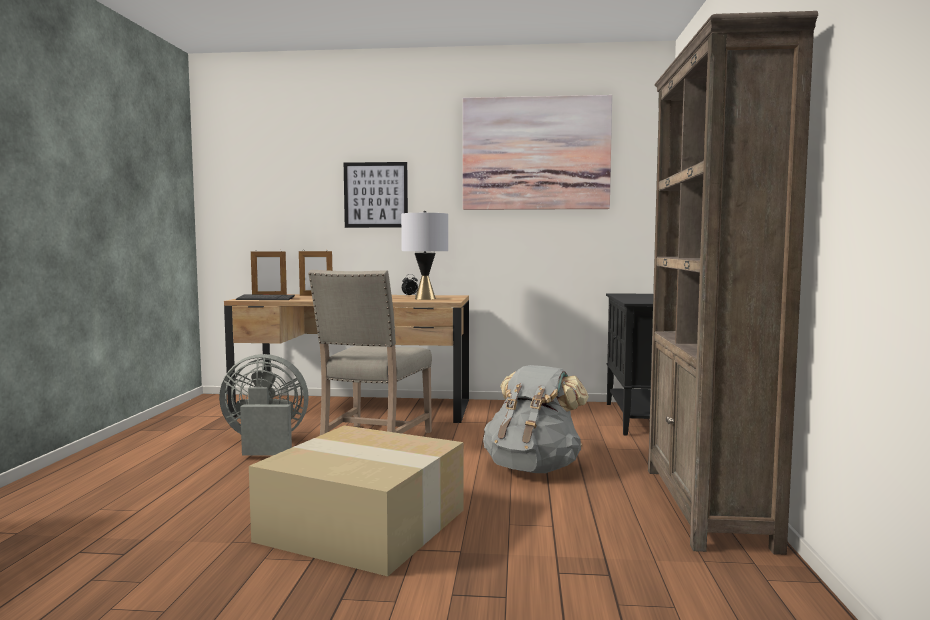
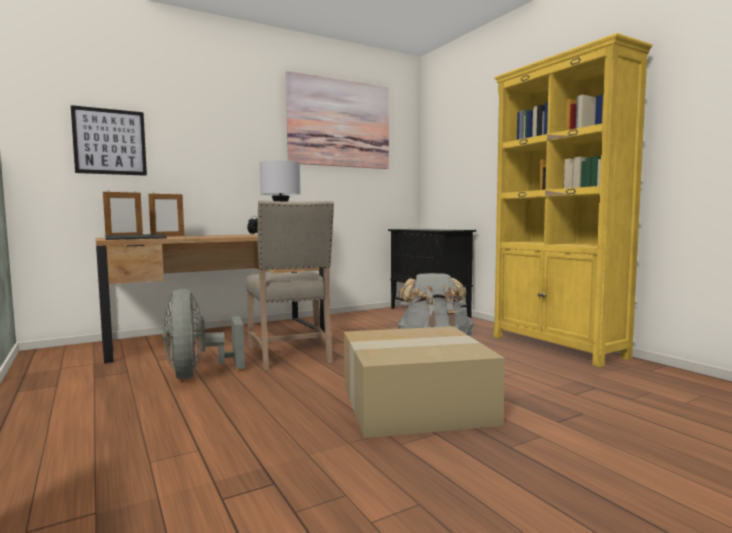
camera: 35 degrees left, 0 degrees up
grey fan [219,354,309,456] -> grey fan turned 75 degrees counterclockwise [163,289,245,379]
picture [344,162,408,228] -> picture moved to [71,105,147,176]
brown bookcase [648,11,818,555] -> yellow bookcase [493,33,652,367]

